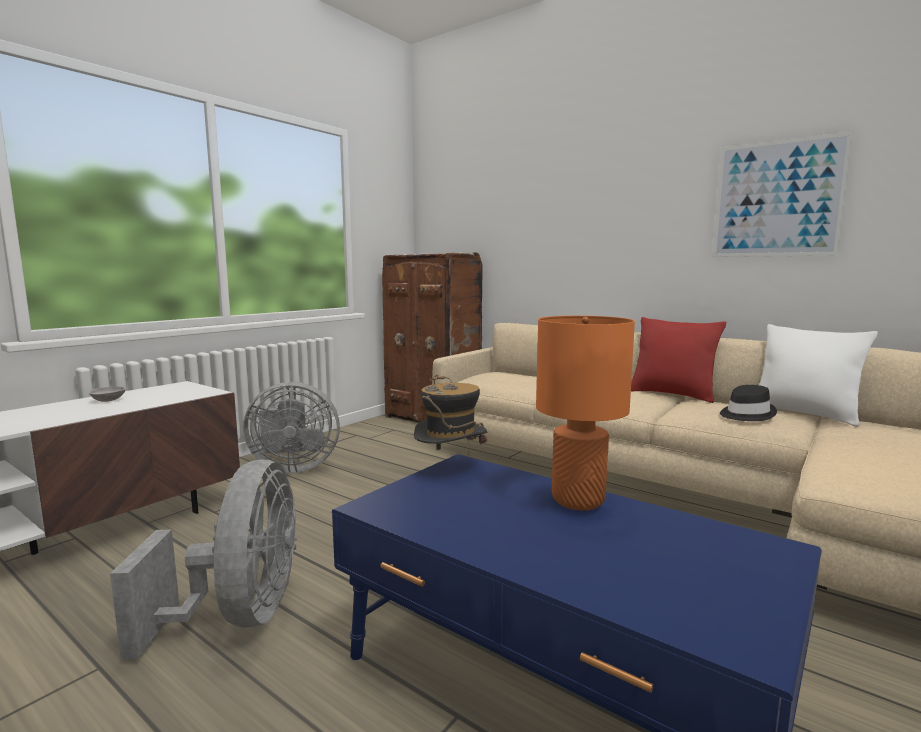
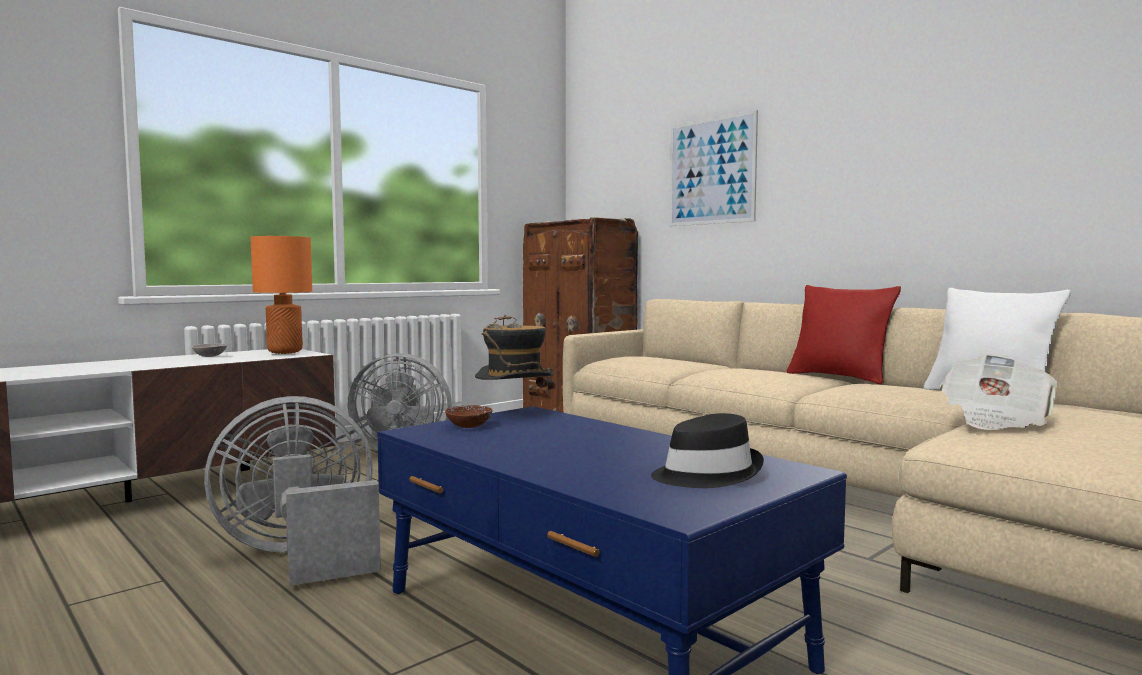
camera: 10 degrees right, 5 degrees down
grey fan [110,459,297,659] -> grey fan turned 120 degrees counterclockwise [204,396,381,586]
orange table lamp [536,316,635,511] -> orange table lamp moved to [250,236,312,354]
picture [712,131,853,257] -> picture moved to [669,110,758,226]
black hat [720,385,777,421] -> black hat moved to [651,413,764,488]
none -> brown bowl [445,405,493,428]
none -> newspaper [940,354,1058,430]

